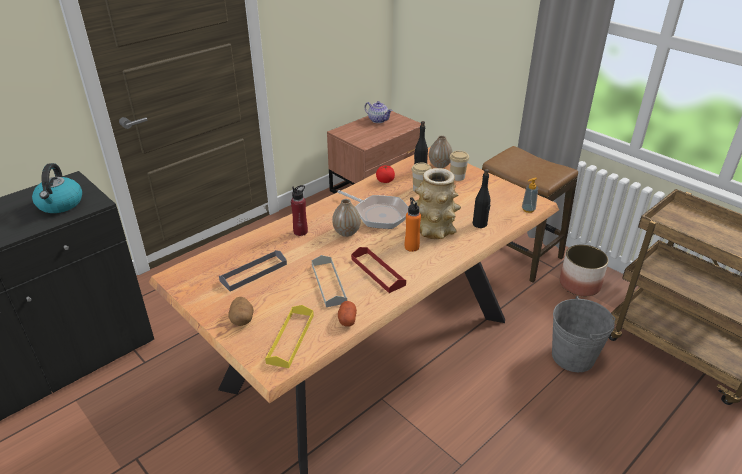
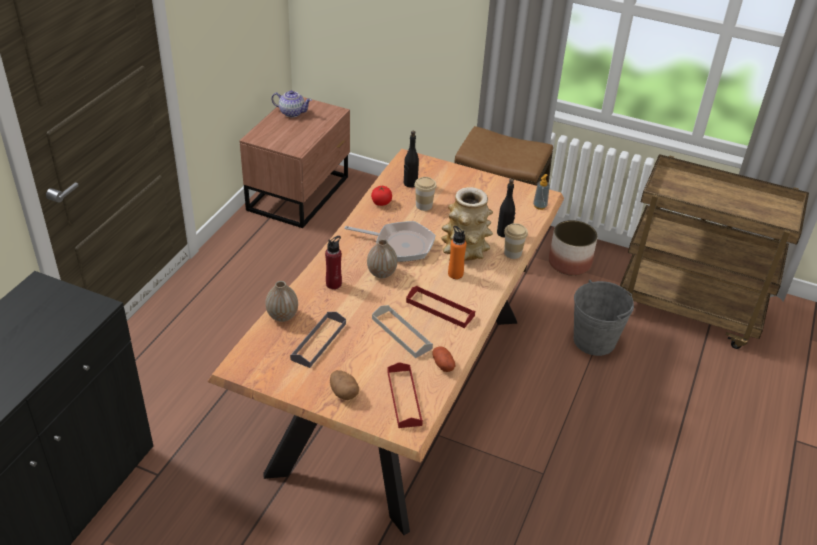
camera: 25 degrees left, 5 degrees up
kettle [32,163,82,213] -> none
yellow tray [265,305,314,368] -> red tray [387,362,423,428]
vase [429,135,453,168] -> vase moved to [266,281,298,322]
cup [450,151,469,181] -> cup moved to [504,223,528,259]

